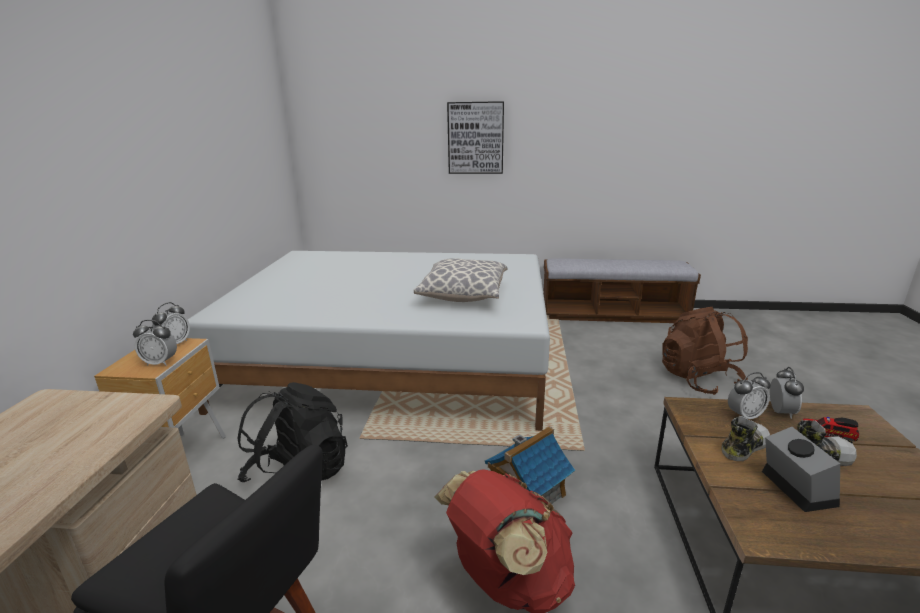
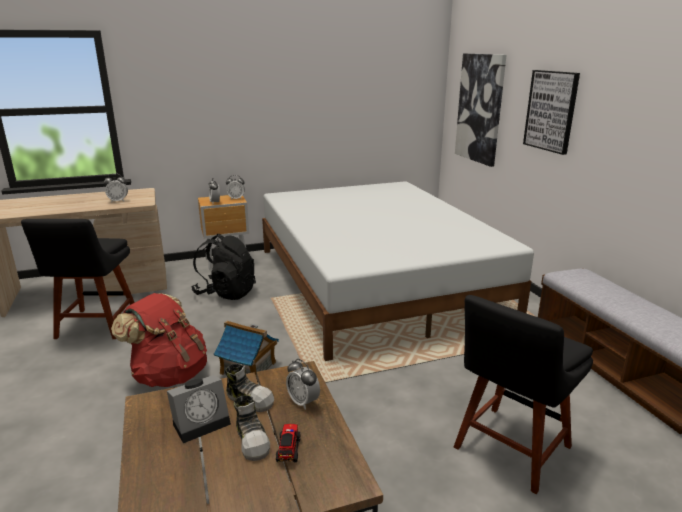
camera: 65 degrees right, 0 degrees up
pillow [414,258,507,302] -> none
brown backpack [662,307,748,395] -> black chair [454,295,593,494]
alarm clock [770,367,804,419] -> alarm clock moved to [104,173,128,203]
none -> picture [455,53,507,167]

